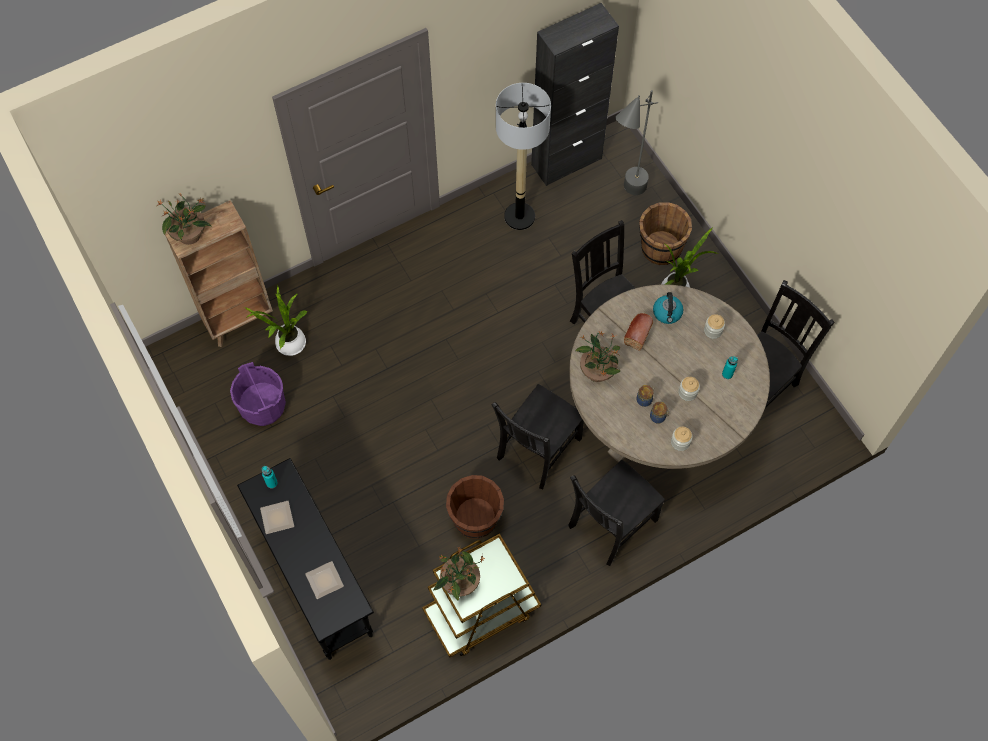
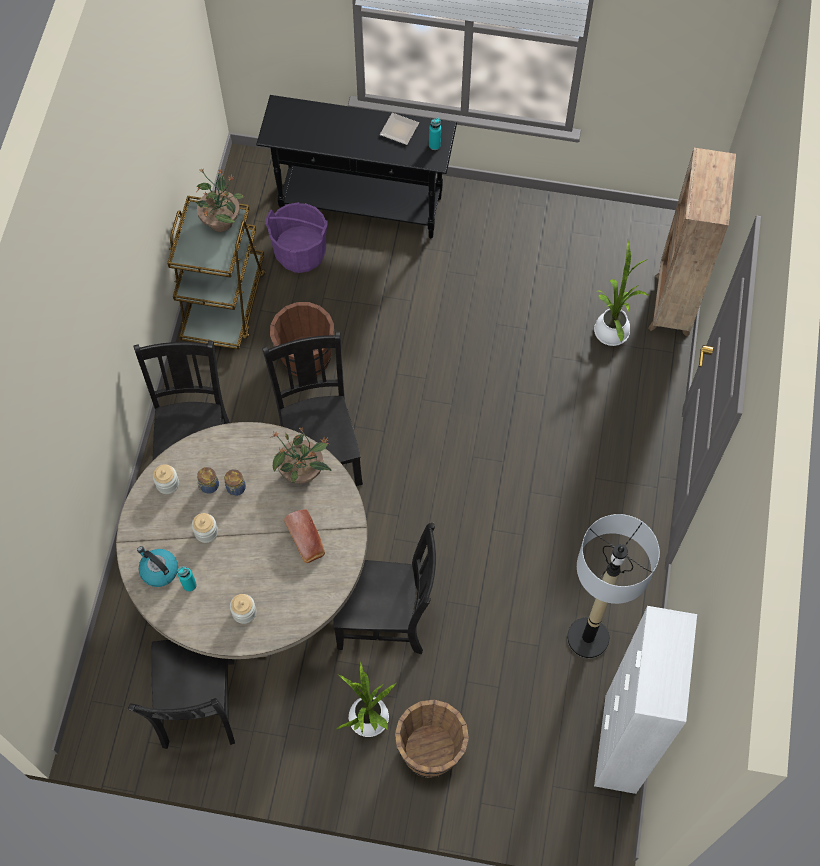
camera: 130 degrees right, 0 degrees up
potted plant [157,193,211,245] -> none
purple bucket [230,362,286,426] -> purple bucket moved to [265,202,328,273]
plate [305,561,344,599] -> none
black cabinet [531,3,619,186] -> white cabinet [594,606,697,794]
grey floor lamp [615,90,658,195] -> none
kettle [653,292,684,324] -> kettle moved to [137,546,178,587]

